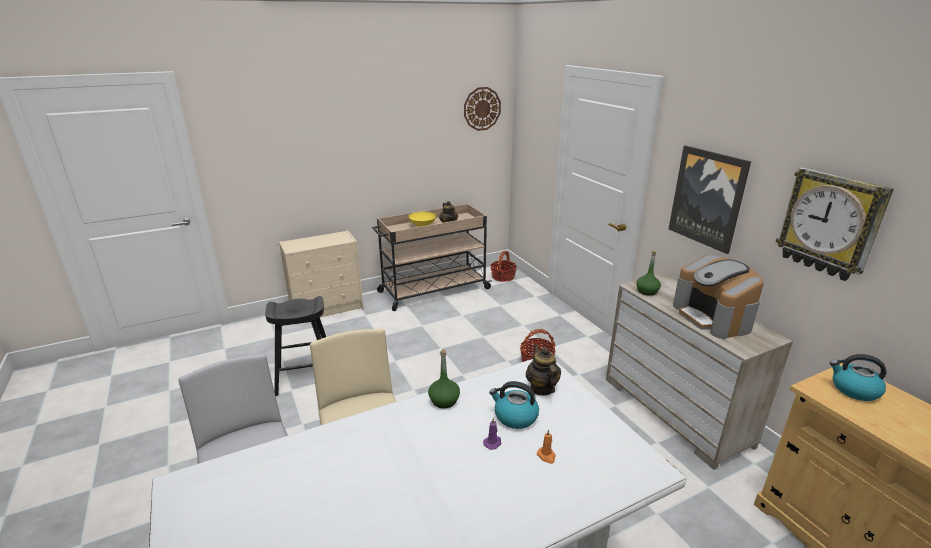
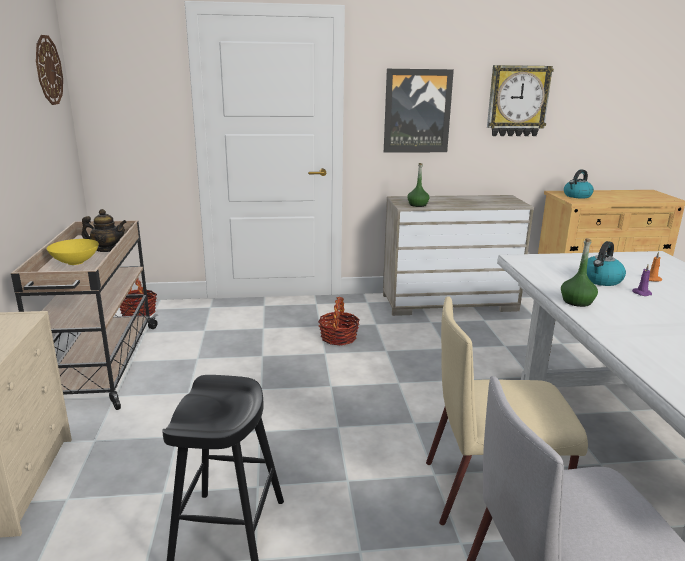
camera: 70 degrees left, 5 degrees down
teapot [526,345,561,396] -> none
coffee machine [673,255,764,339] -> none

